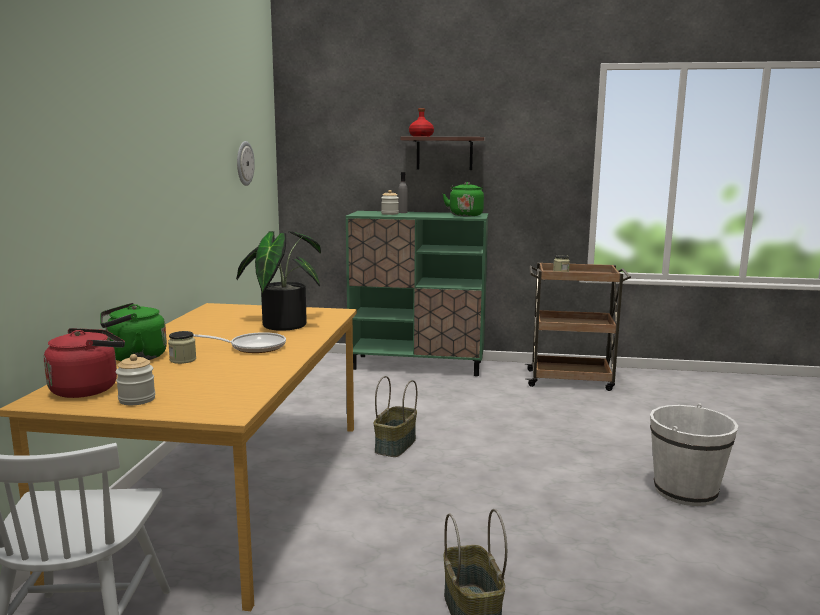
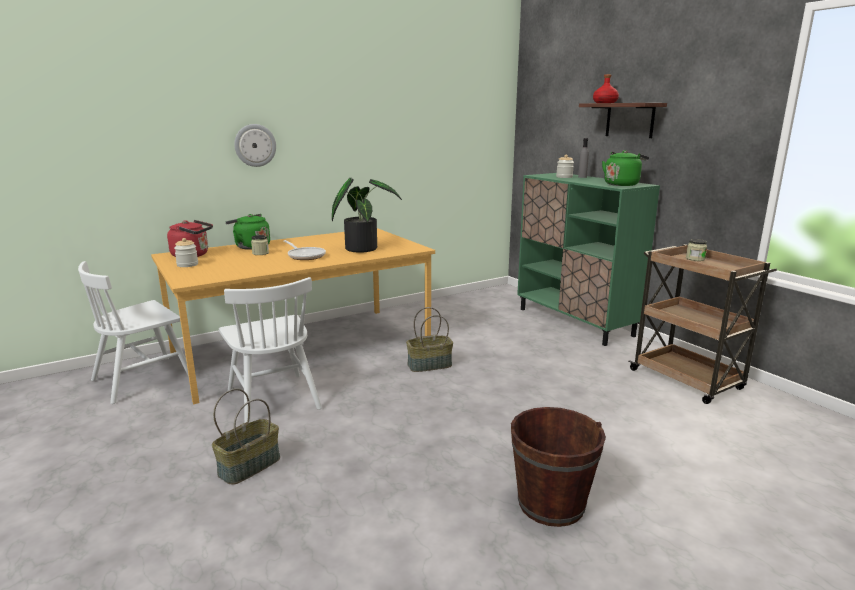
camera: 50 degrees right, 5 degrees up
wall clock [237,141,255,186] -> wall clock moved to [234,124,276,167]
white bucket [650,403,738,506] -> brown bucket [511,407,606,527]
none -> white chair [219,277,322,423]

